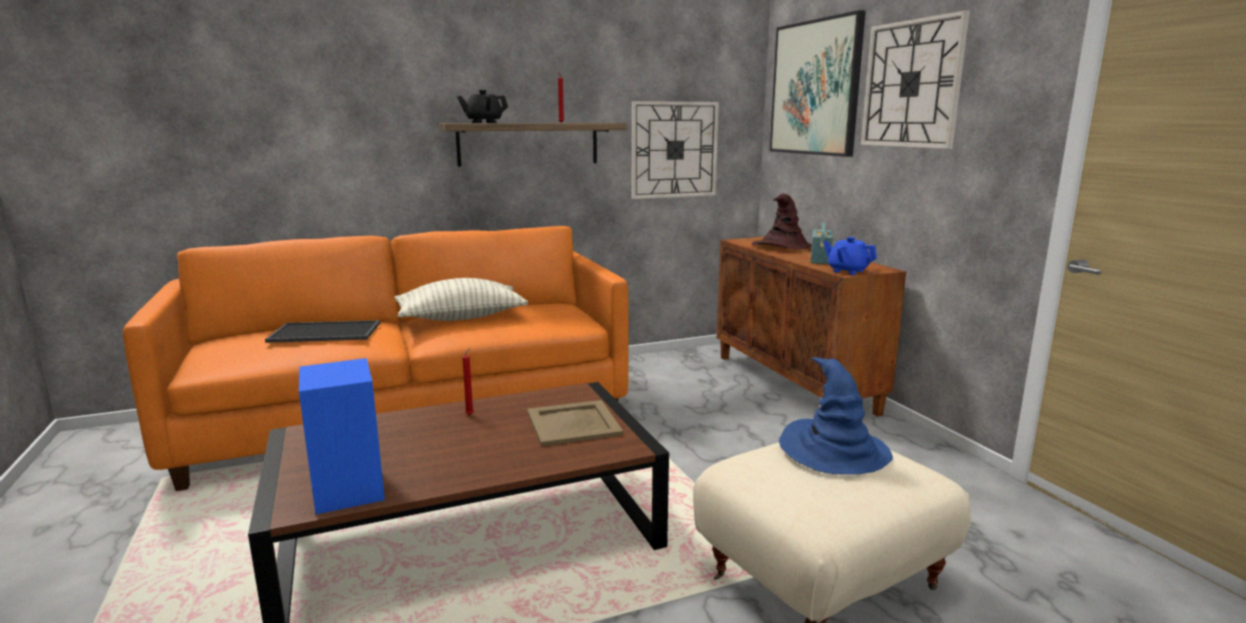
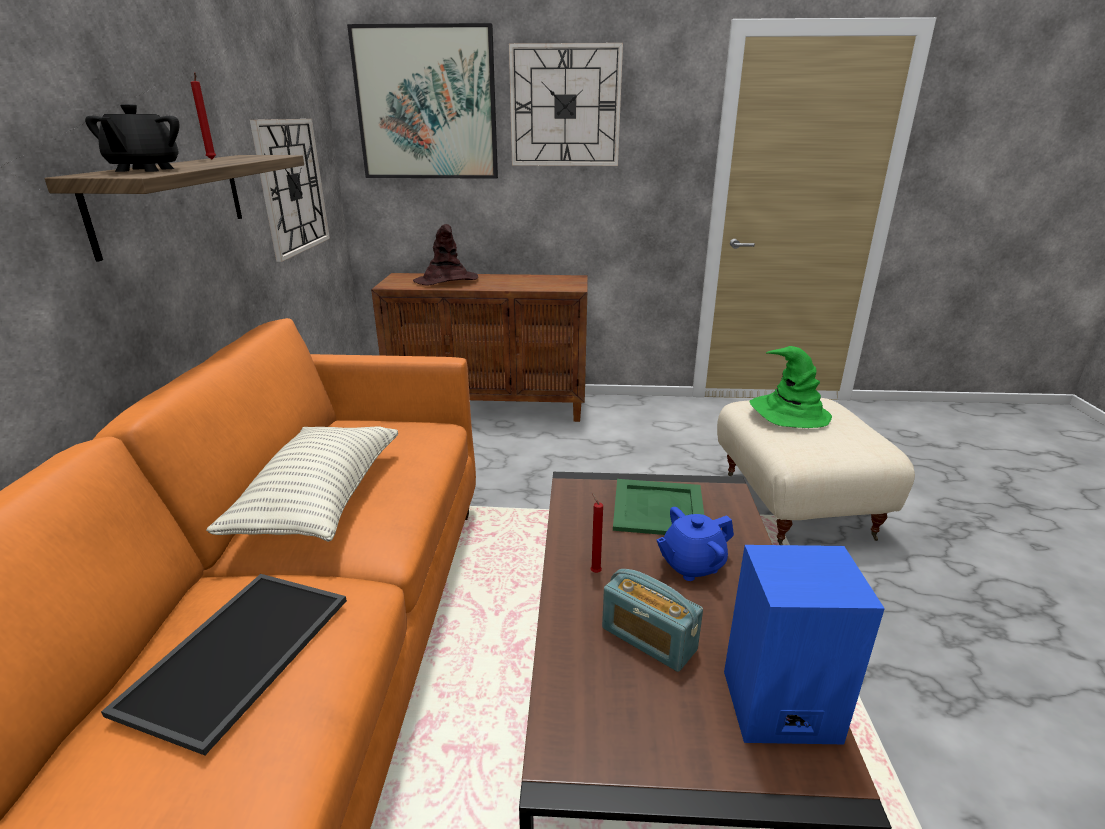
camera: 65 degrees left, 10 degrees up
beige tray [527,400,623,446] -> green tray [613,479,704,535]
blue hat [779,357,893,475] -> green hat [750,346,832,428]
radio [811,223,833,264] -> radio moved to [602,569,703,672]
blue teapot [823,237,877,275] -> blue teapot moved to [657,507,734,581]

